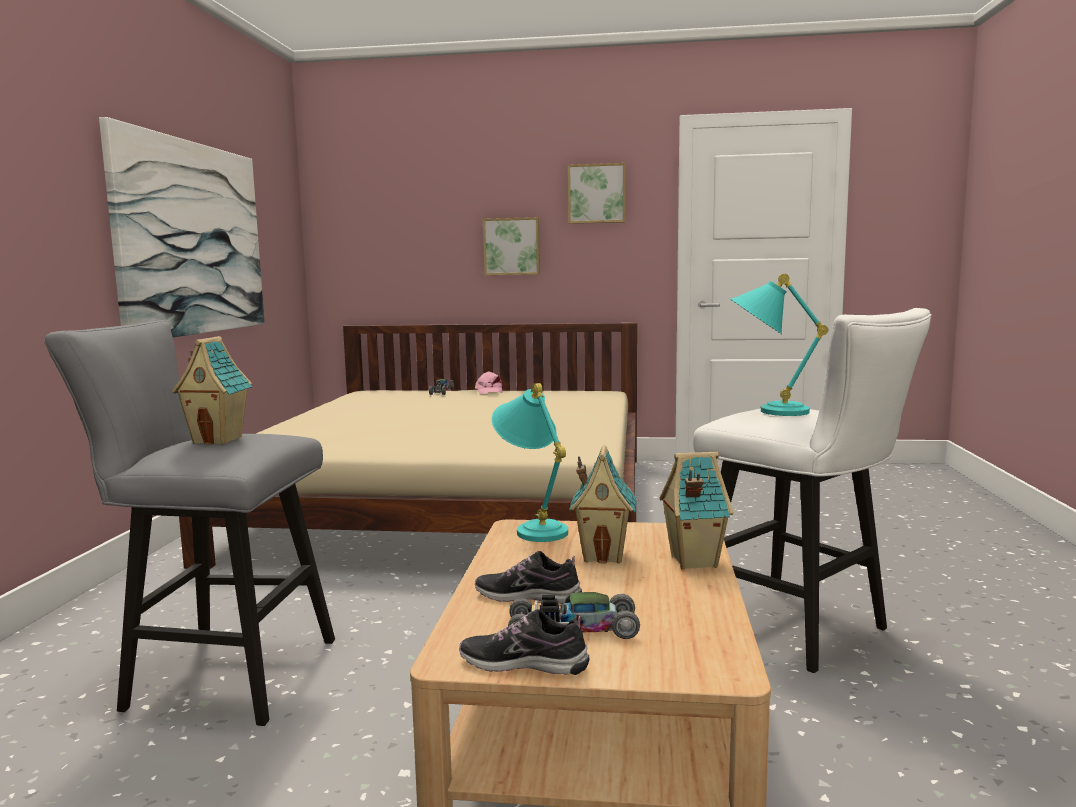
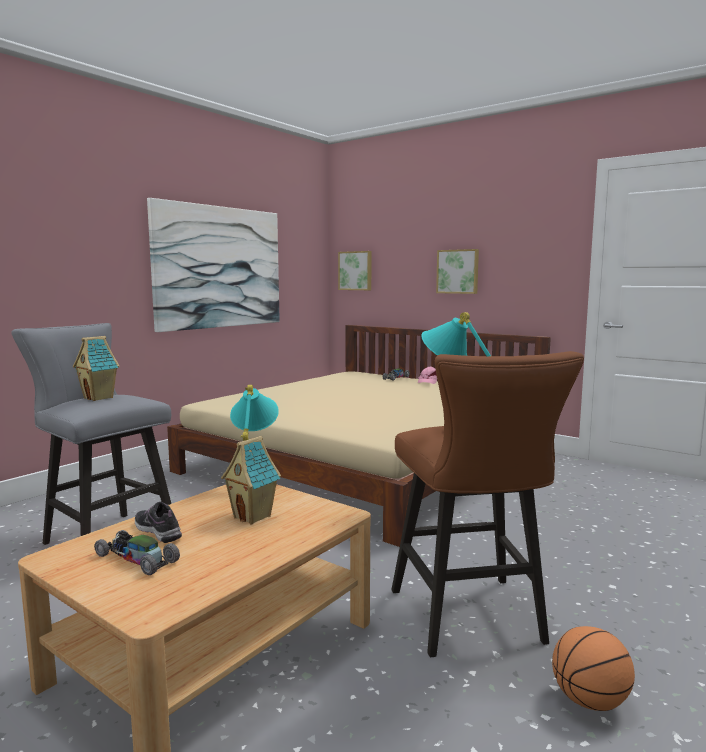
camera: 30 degrees right, 0 degrees up
shoe [459,609,589,675] -> none
picture [568,163,625,224] -> picture moved to [338,251,372,290]
toy house [660,452,733,569] -> none
white stool [693,308,932,673] -> brown stool [391,351,584,657]
none -> basketball [552,626,635,711]

